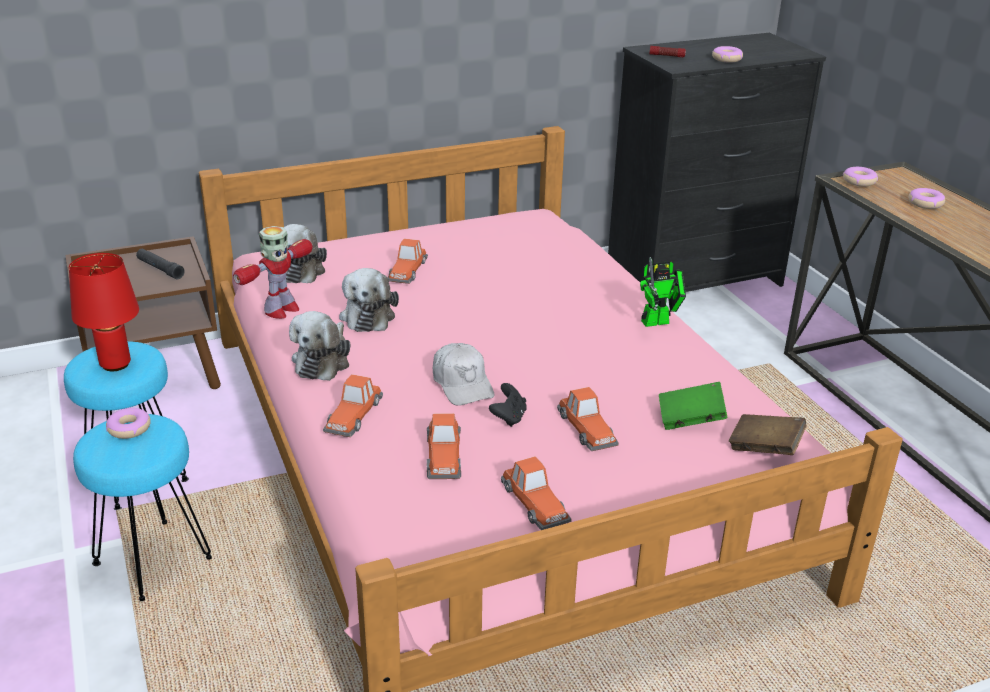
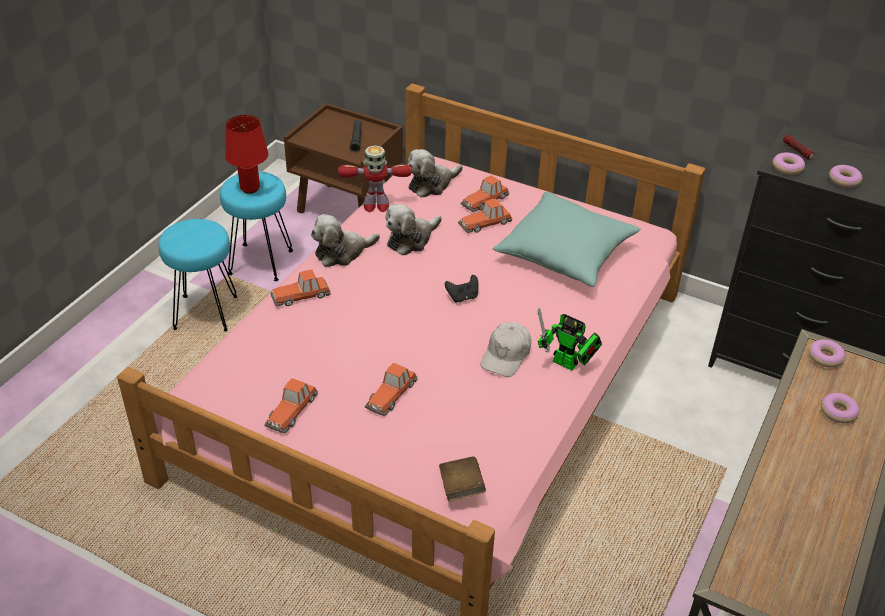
camera: 50 degrees right, 10 degrees up
donut [106,408,151,439] -> donut moved to [772,152,805,175]
toy car [426,413,461,479] -> toy car moved to [460,175,509,212]
white cap [433,343,495,405] -> white cap moved to [481,322,531,377]
black game controller [489,383,527,427] -> black game controller moved to [445,275,479,303]
green book [659,382,727,430] -> none
none -> turquoise pillow [493,192,640,287]

